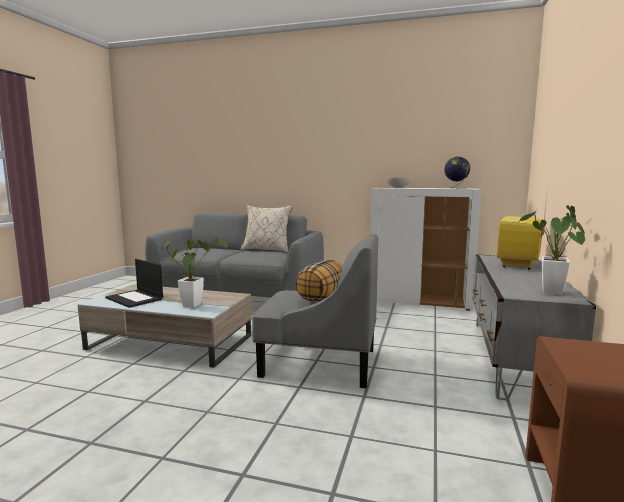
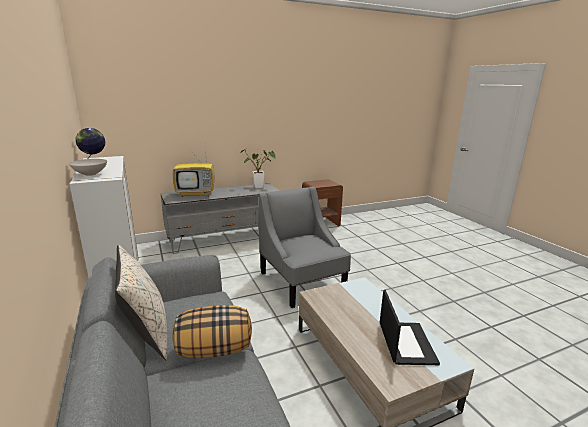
camera: 130 degrees left, 10 degrees up
potted plant [161,237,227,308] -> none
pillow [295,260,343,302] -> pillow moved to [172,305,252,358]

